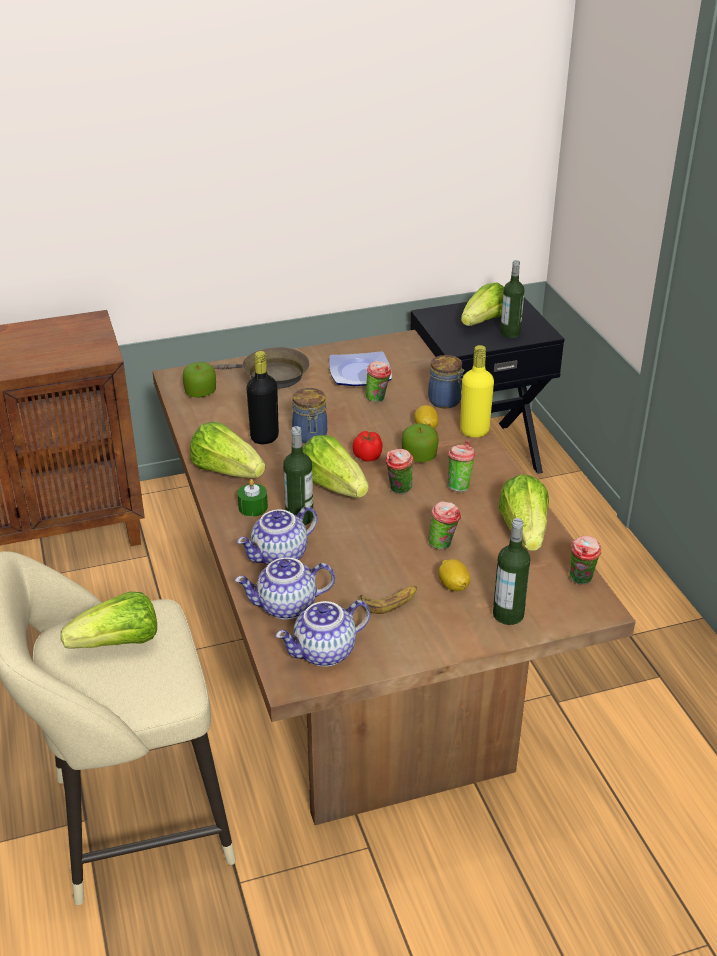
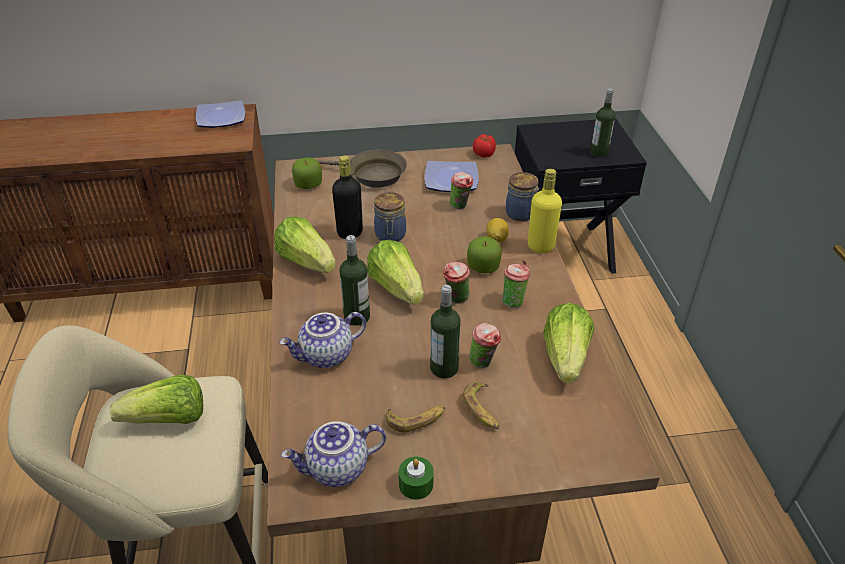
camera: 10 degrees right, 5 degrees up
teapot [235,557,335,620] -> none
green candle [237,479,268,517] -> green candle moved to [399,457,434,500]
tomato [353,431,383,462] -> tomato moved to [473,134,496,158]
lemon [439,559,470,591] -> banana [463,382,499,429]
lettuce [461,283,504,326] -> none
bottle [493,518,530,625] -> bottle moved to [430,285,461,378]
cup [569,536,601,585] -> none
none -> plate [196,100,245,128]

